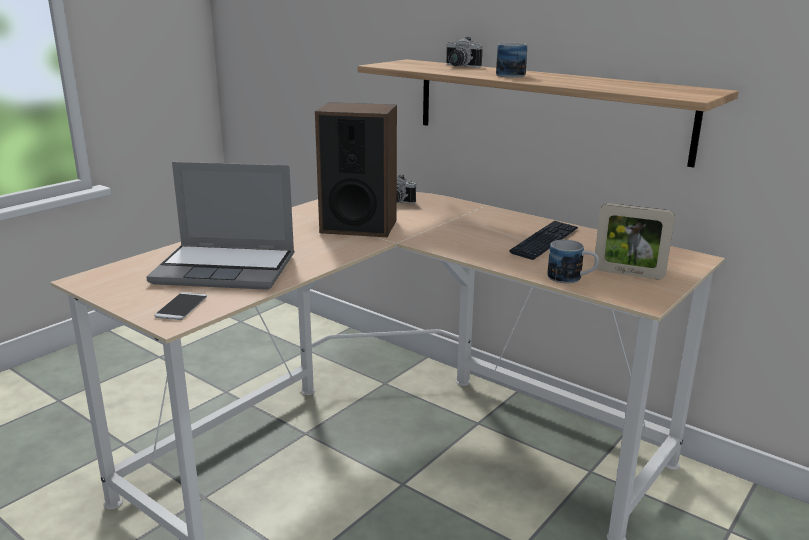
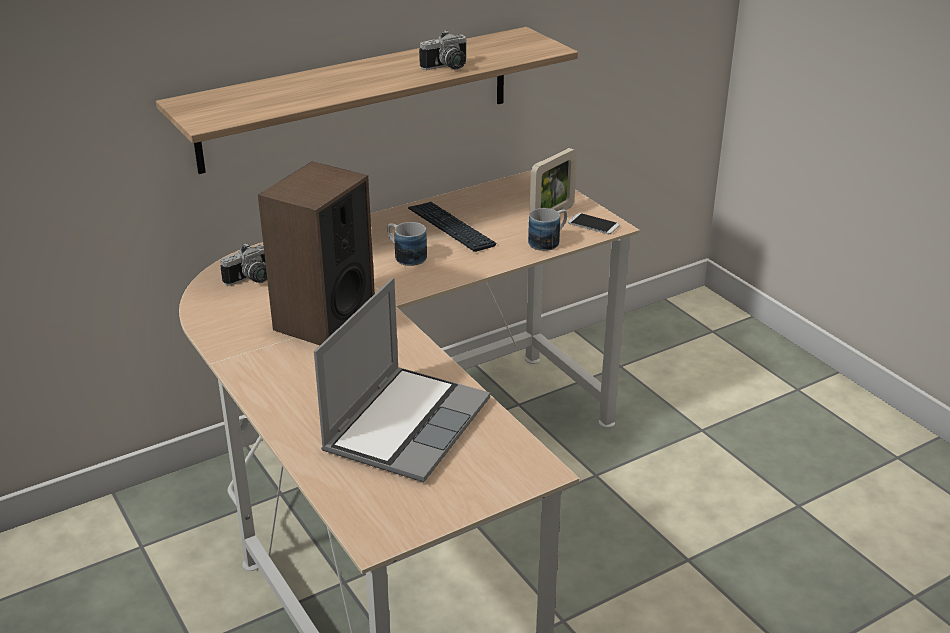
camera: 70 degrees left, 10 degrees up
phone [154,292,207,320] -> phone moved to [568,213,620,234]
camera [446,37,483,68] -> camera moved to [419,30,467,70]
mug [496,43,527,78] -> mug moved to [387,222,427,266]

